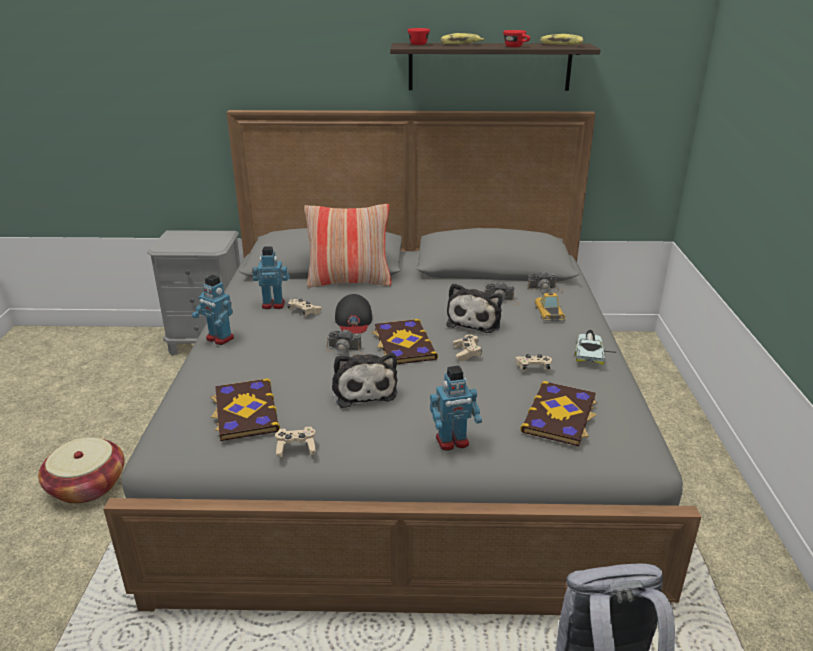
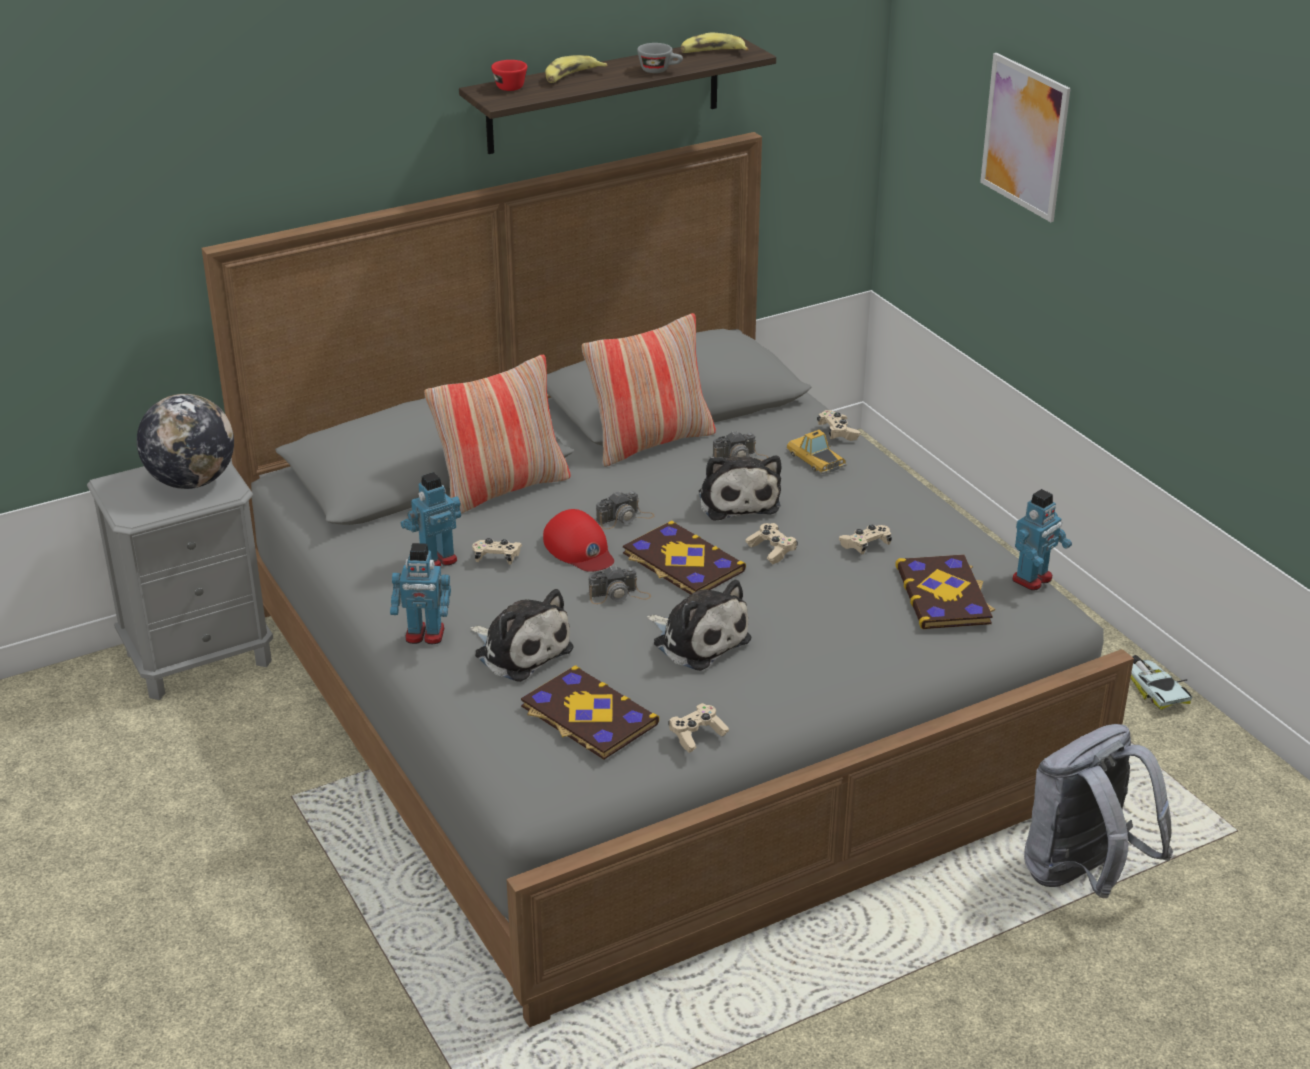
camera: 30 degrees left, 5 degrees up
basket [38,437,124,504] -> none
black cap [335,294,372,334] -> red cap [543,509,614,572]
toy robot [430,366,482,451] -> toy robot moved to [1012,489,1072,591]
red cup [503,30,530,47] -> grey cup [637,43,683,73]
camera [528,271,564,292] -> camera moved to [596,491,655,529]
toy car [574,330,616,365] -> toy car moved to [1130,655,1193,710]
none -> globe [137,394,234,489]
none -> plush toy [470,589,574,682]
none -> pillow [582,313,716,467]
none -> beige game controller [817,410,860,441]
none -> picture [980,53,1071,222]

